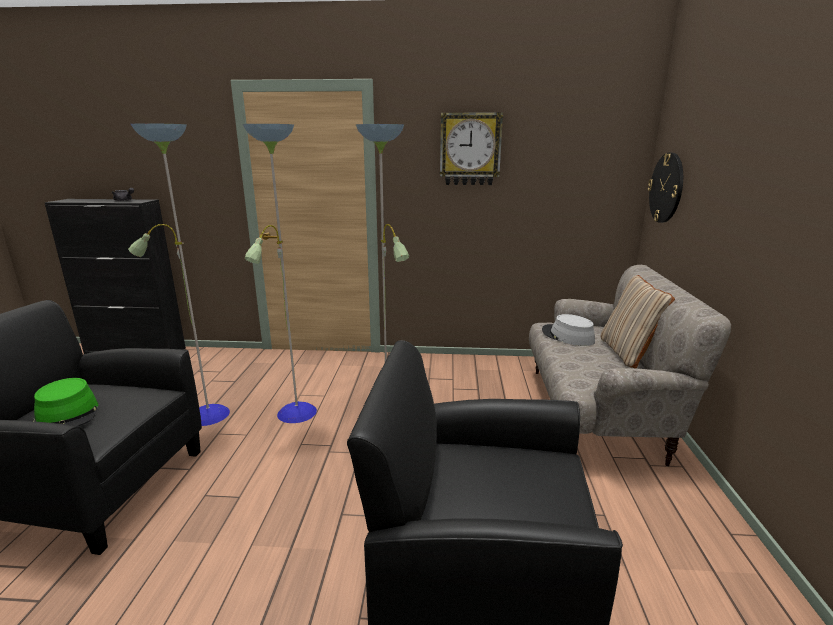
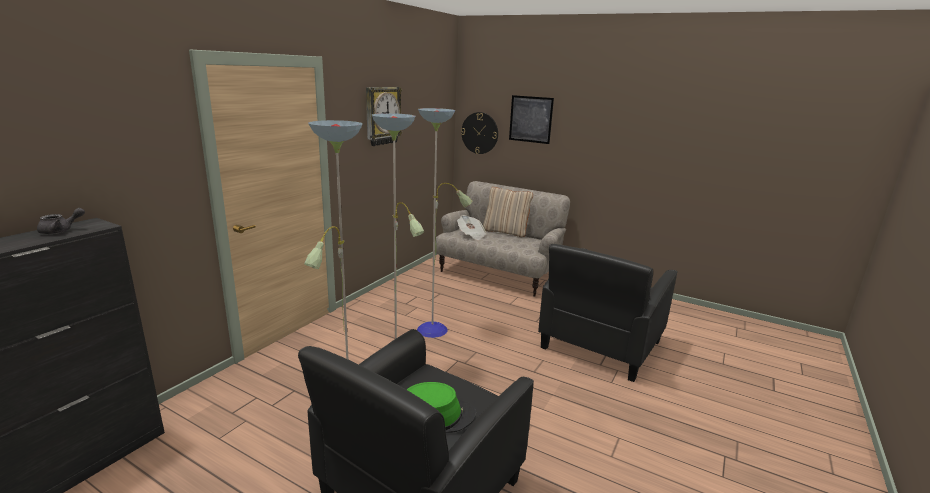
camera: 65 degrees left, 0 degrees up
grey hat [542,314,595,346] -> newspaper [457,215,487,240]
none -> picture [509,95,554,144]

